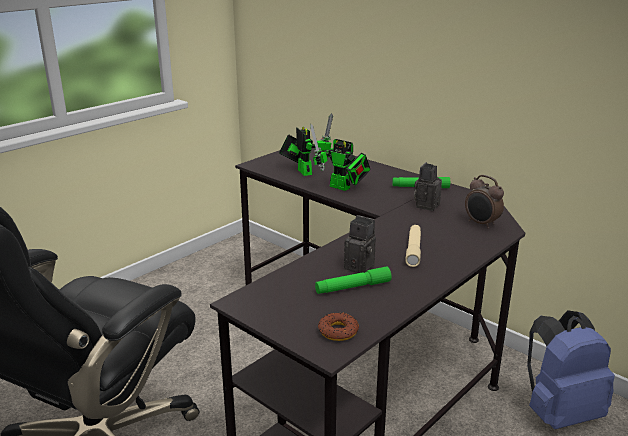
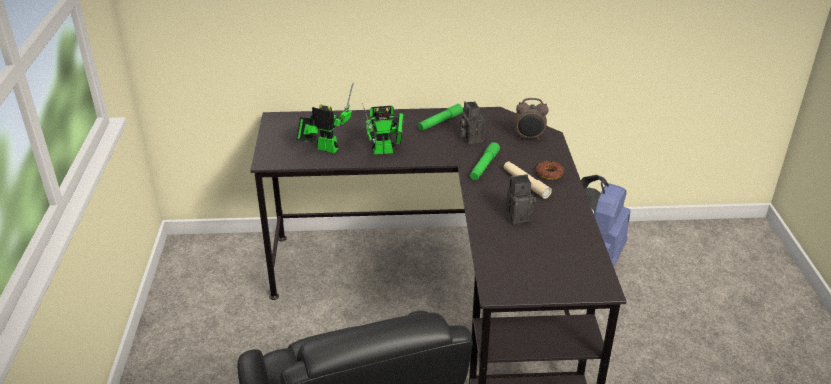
camera: 45 degrees left, 10 degrees up
green flashlight [315,267,391,294] -> green flashlight moved to [470,142,500,180]
donut [318,313,359,341] -> donut moved to [535,161,564,180]

